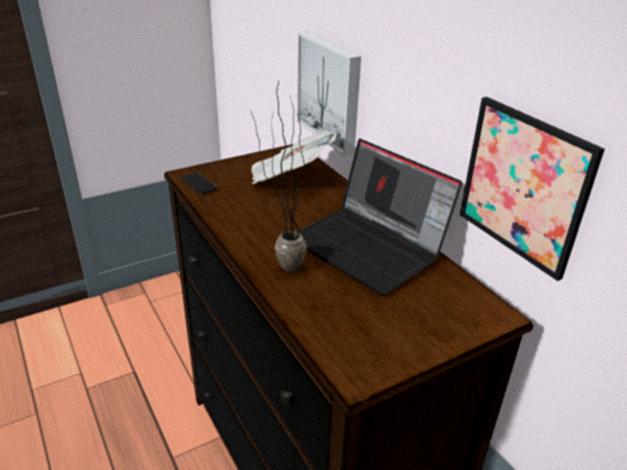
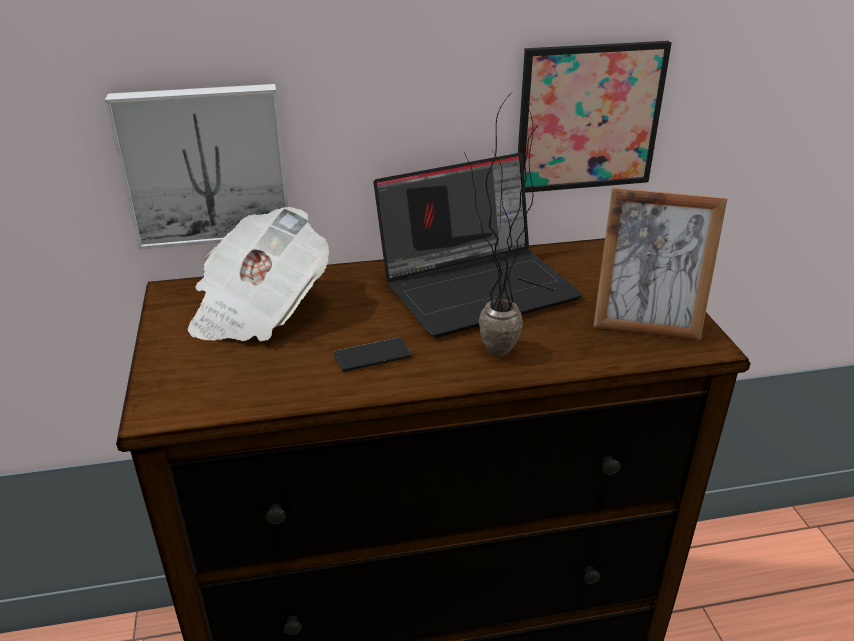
camera: 70 degrees left, 0 degrees up
phone [181,172,218,195] -> phone moved to [334,337,412,371]
none -> picture frame [593,188,727,340]

